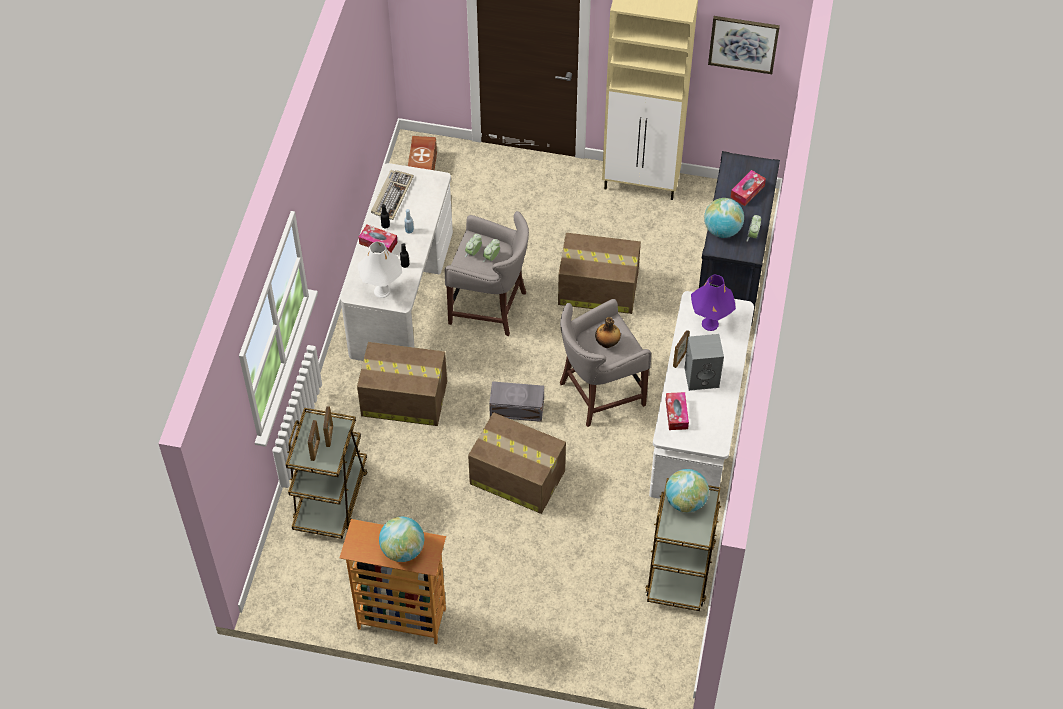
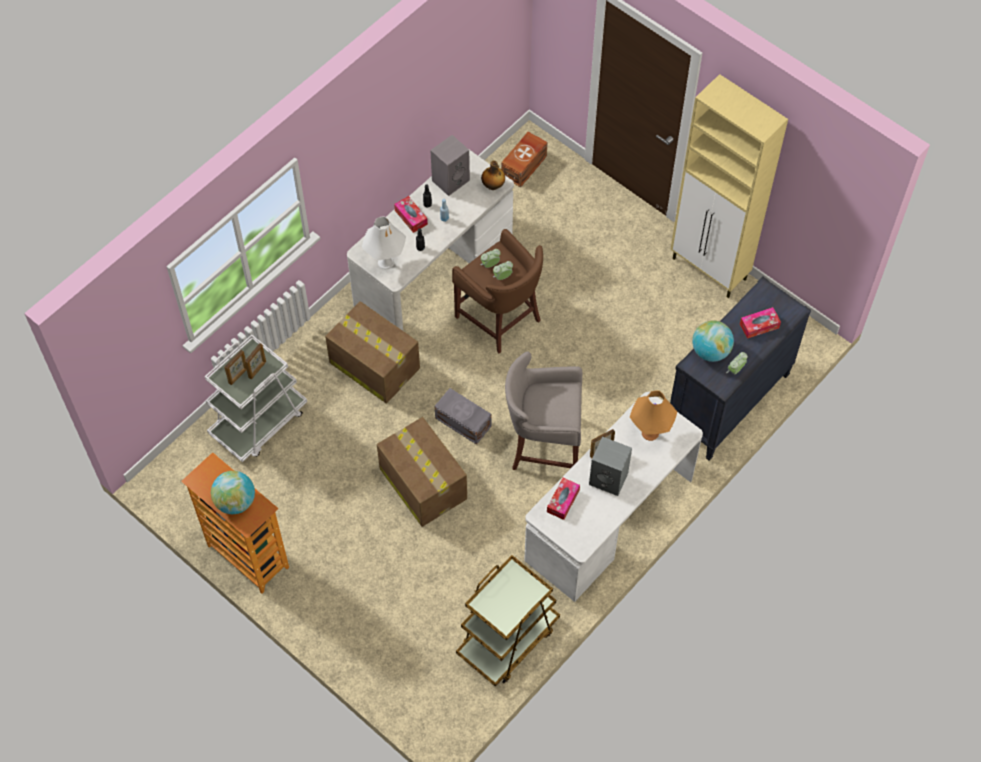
camera: 30 degrees right, 5 degrees up
brown cart [286,408,368,539] -> white cart [205,334,307,462]
keyboard [371,170,414,220] -> grey speaker [430,135,470,196]
grey stool [445,211,529,337] -> brown stool [452,229,543,354]
cardboard box [558,233,641,314] -> none
bottle [595,317,621,348] -> bottle moved to [481,161,505,190]
globe [665,469,709,512] -> none
purple table lamp [691,274,736,331] -> orange table lamp [630,391,677,441]
picture [708,16,780,74] -> none

